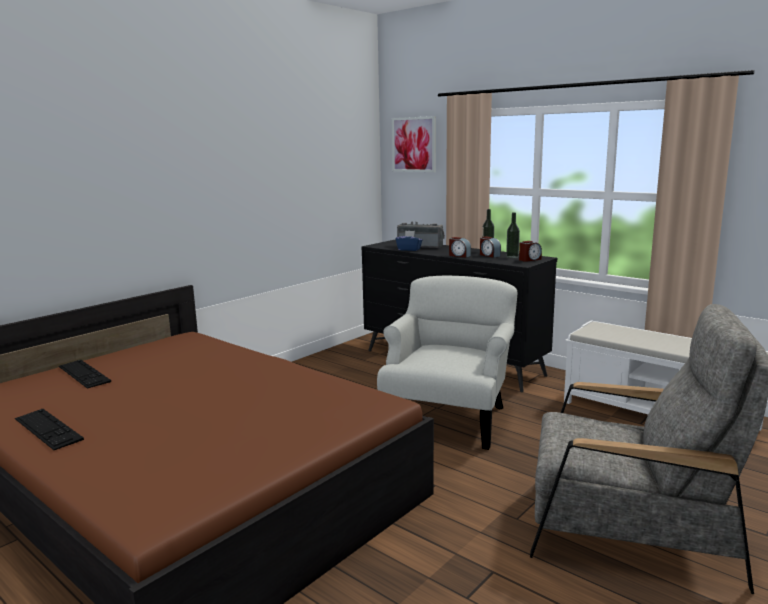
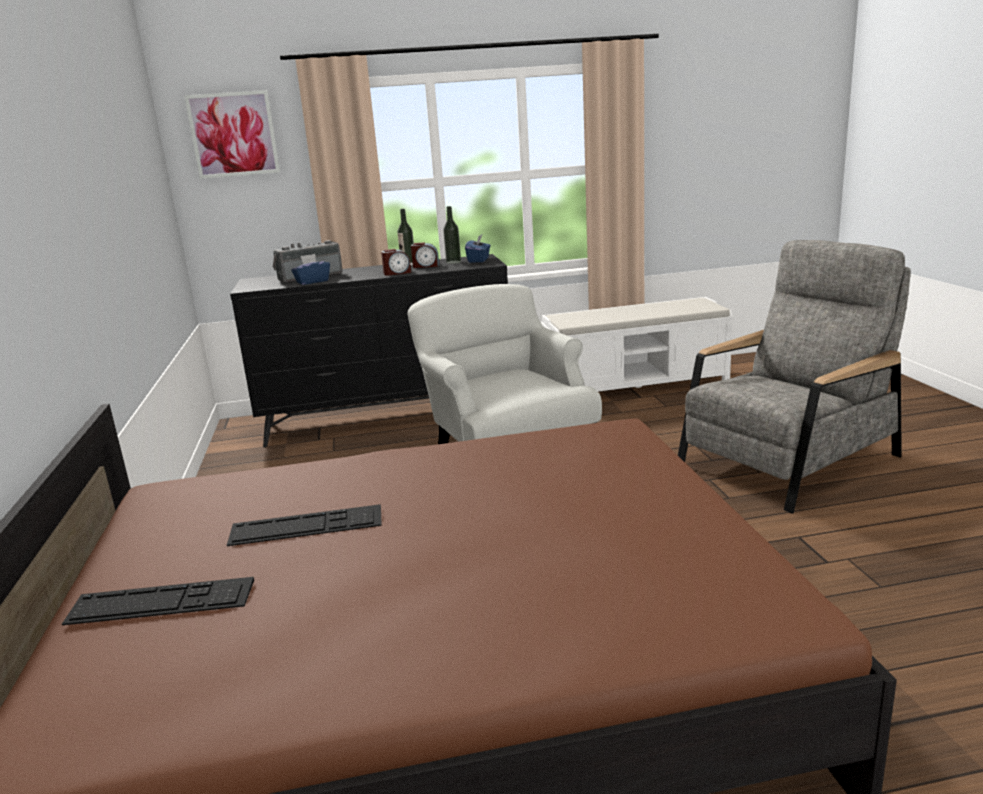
camera: 50 degrees left, 5 degrees up
keyboard [15,409,84,450] -> keyboard moved to [227,504,382,546]
alarm clock [519,241,542,262] -> blue tissue box [465,235,491,263]

